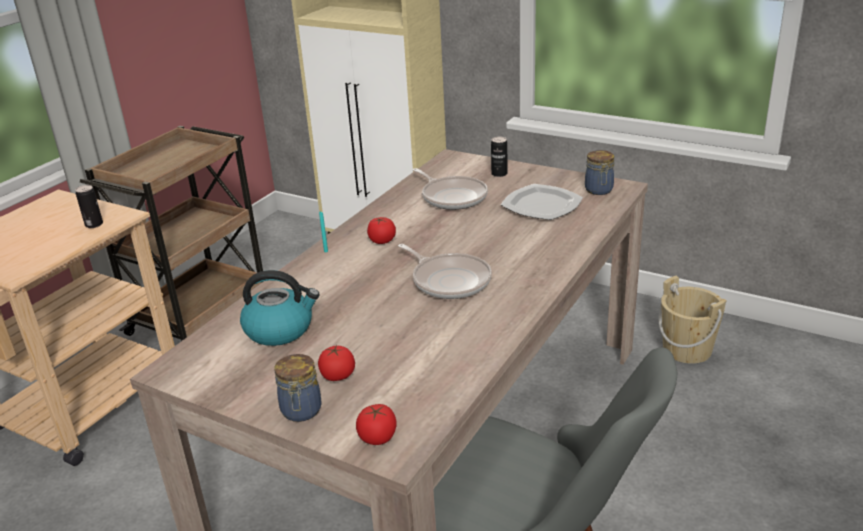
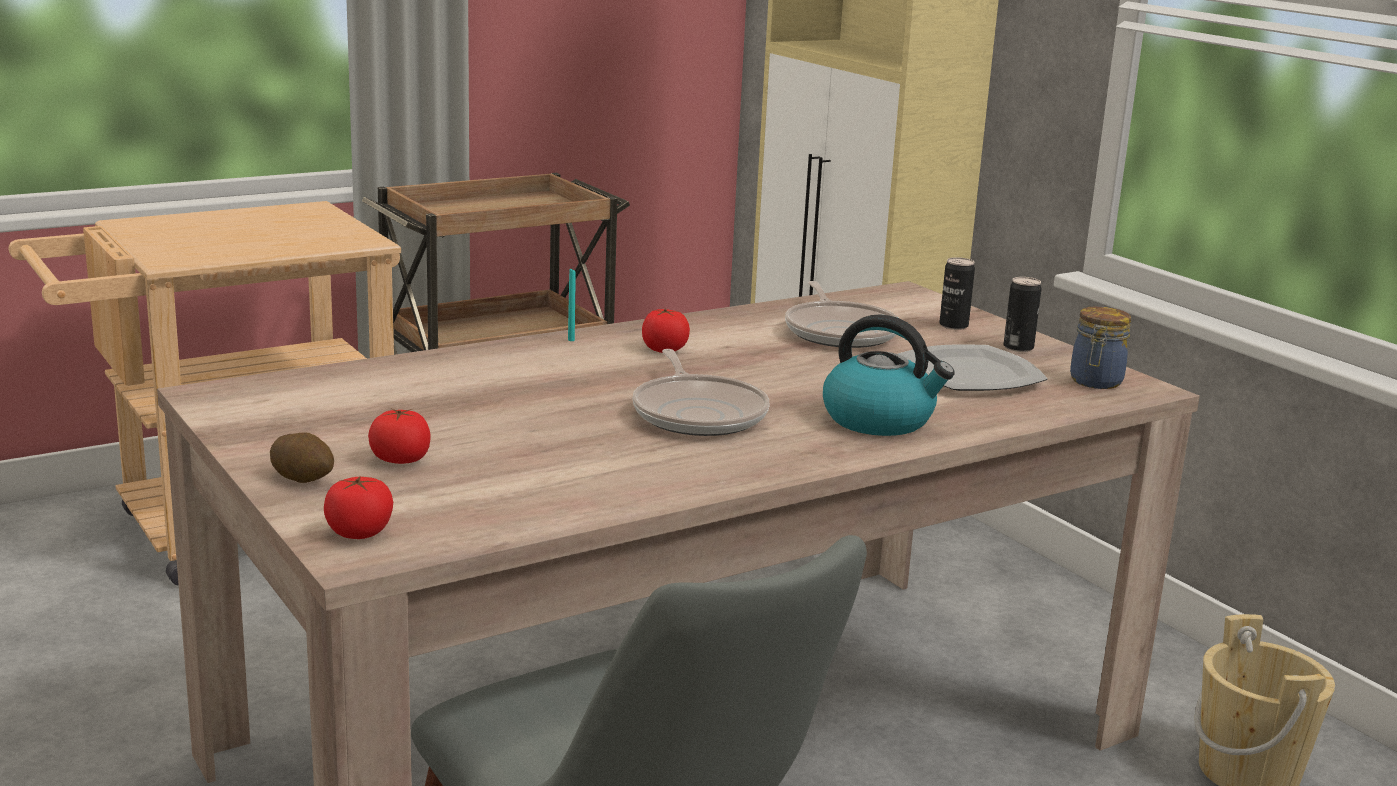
camera: 25 degrees right, 10 degrees down
can [75,185,103,228] -> can moved to [1003,277,1042,352]
kettle [240,270,320,346] -> kettle moved to [823,314,955,436]
jar [274,354,322,422] -> potato [270,433,334,483]

